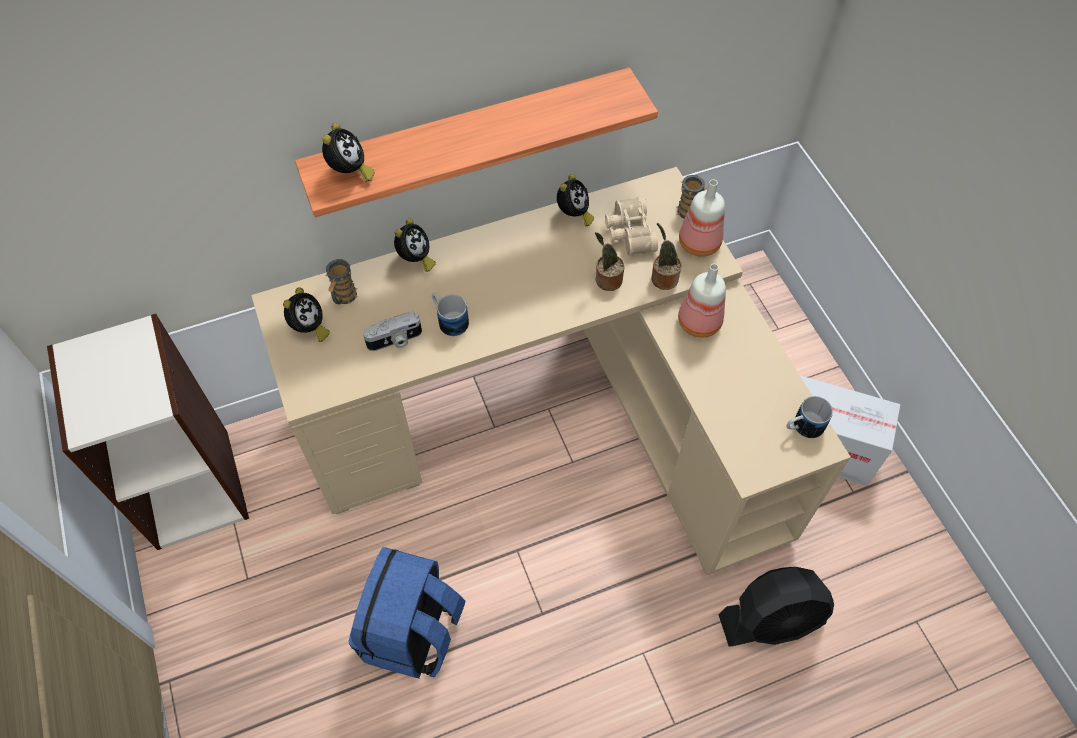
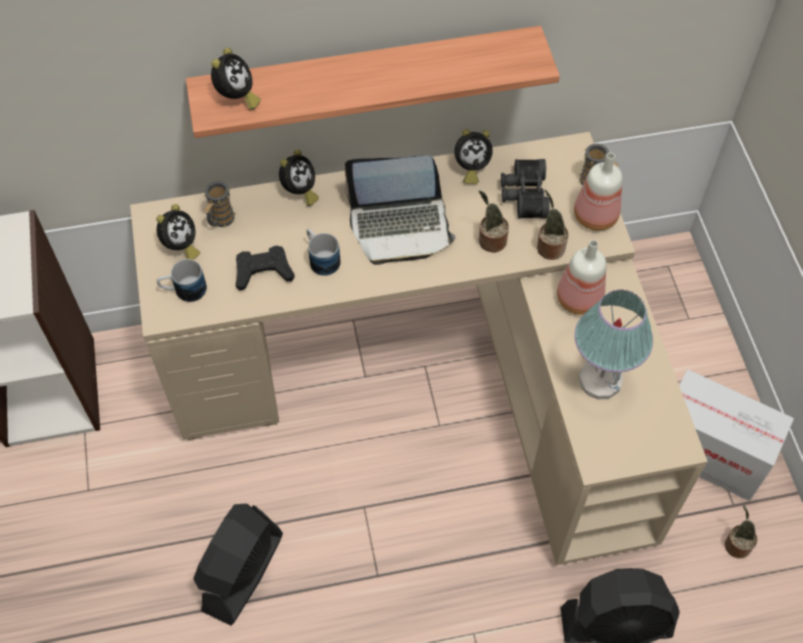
camera: 10 degrees right, 0 degrees up
blue backpack [348,547,465,679] -> black fan [193,504,283,626]
camera [363,311,422,351] -> black game controller [235,246,295,291]
alarm clock [557,174,594,226] -> alarm clock turned 45 degrees clockwise [454,129,493,184]
beige binoculars [605,197,658,256] -> black binoculars [501,159,550,219]
mug [787,396,833,438] -> mug moved to [157,259,207,302]
none -> laptop [345,155,456,265]
none -> table lamp [574,290,653,399]
none -> potted plant [725,506,757,558]

